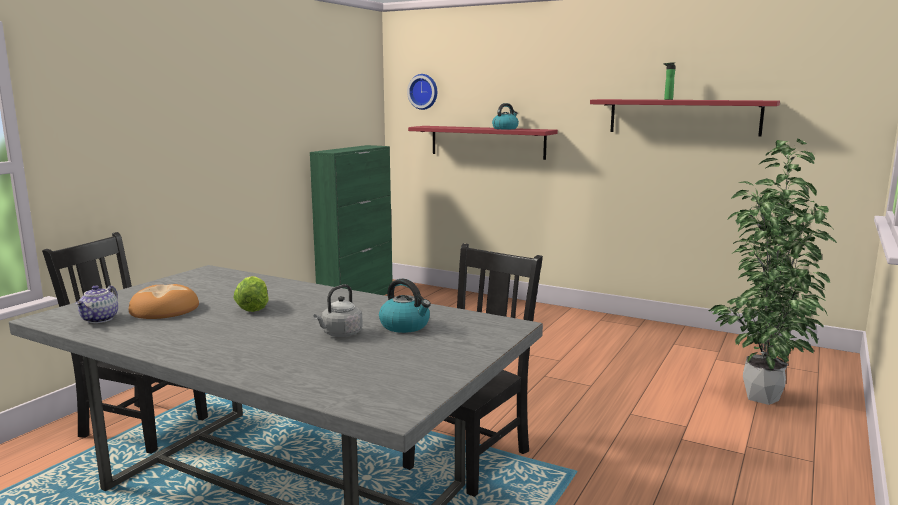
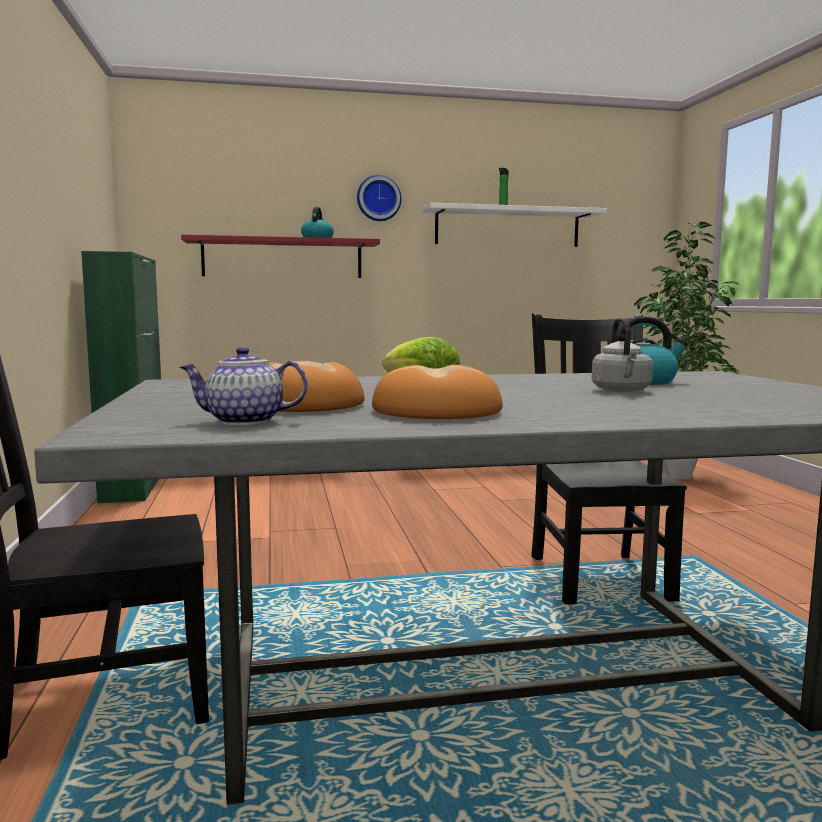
camera: 40 degrees left, 5 degrees down
teapot [75,285,118,323] -> teapot turned 120 degrees clockwise [180,347,308,426]
wall clock [407,74,437,110] -> wall clock moved to [357,175,401,221]
red shelf [590,99,780,136] -> white shelf [422,203,607,247]
none -> bread [372,365,503,419]

